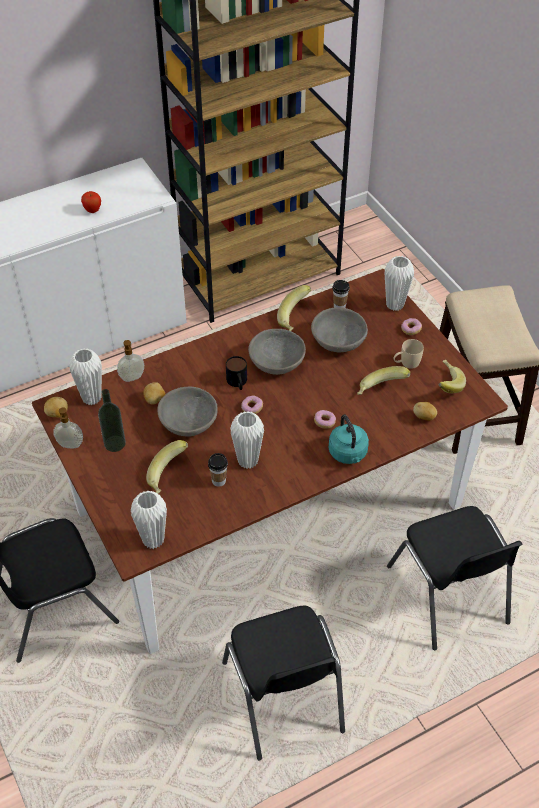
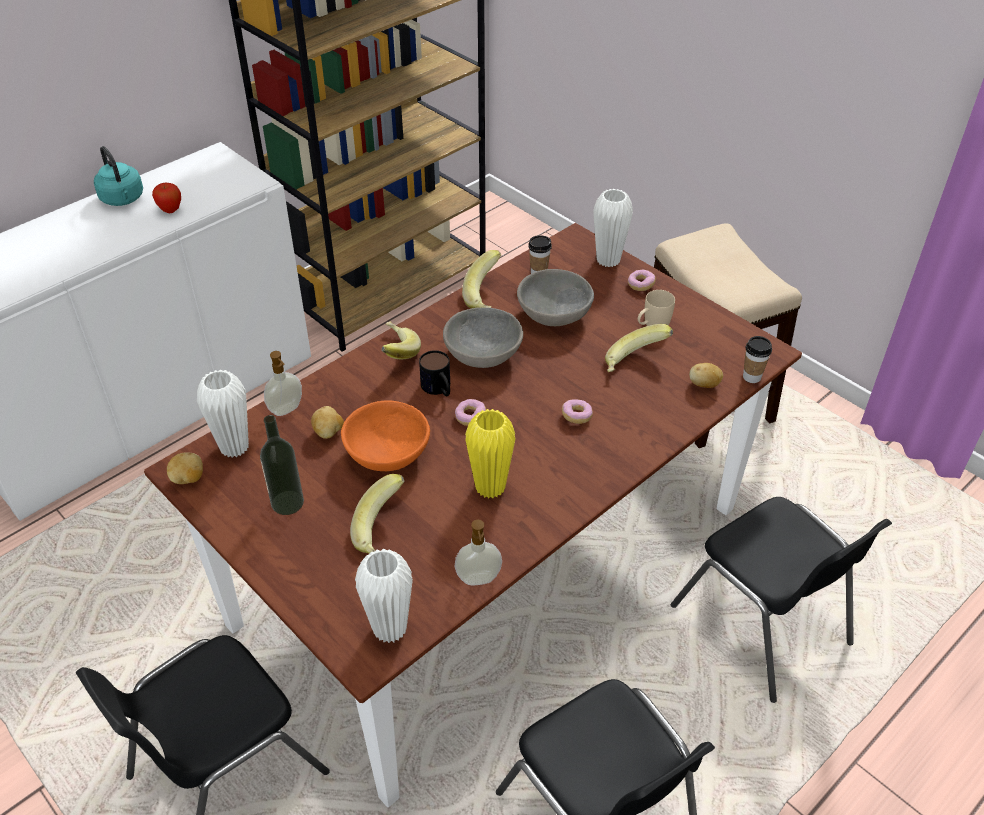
camera: 15 degrees left, 5 degrees down
soap dispenser [53,407,83,448] -> soap dispenser moved to [455,520,502,585]
grey bowl [157,387,218,437] -> orange bowl [341,400,430,471]
cup [208,453,228,487] -> cup moved to [743,336,772,383]
white vase [230,411,264,469] -> yellow vase [465,409,516,499]
turquoise kettle [329,415,369,464] -> turquoise kettle moved to [94,146,143,206]
banana [438,360,466,393] -> banana moved to [381,321,421,359]

